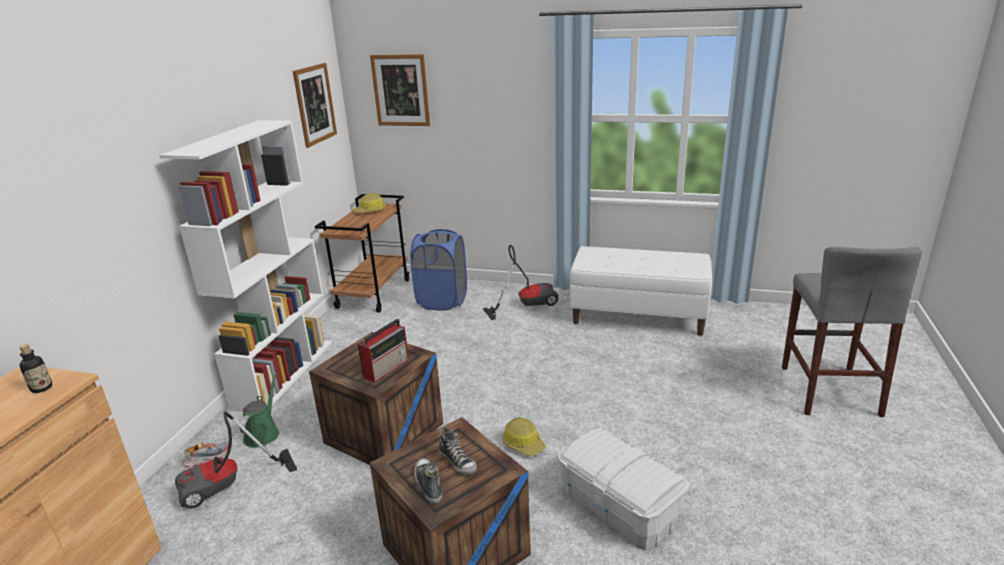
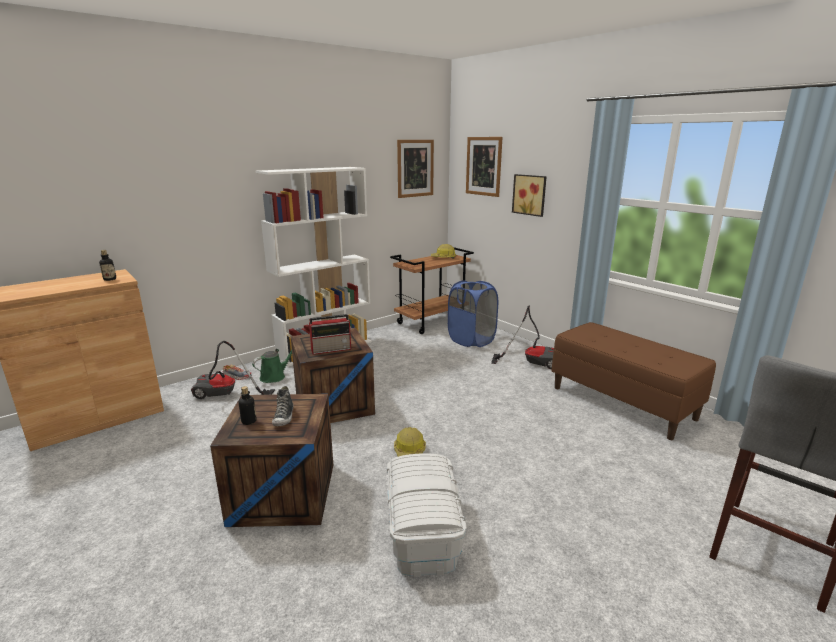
camera: 35 degrees right, 5 degrees down
shoe [414,458,442,503] -> bottle [238,386,257,425]
white bench [570,246,712,336] -> brown bench [552,322,716,440]
none -> picture [512,174,547,217]

